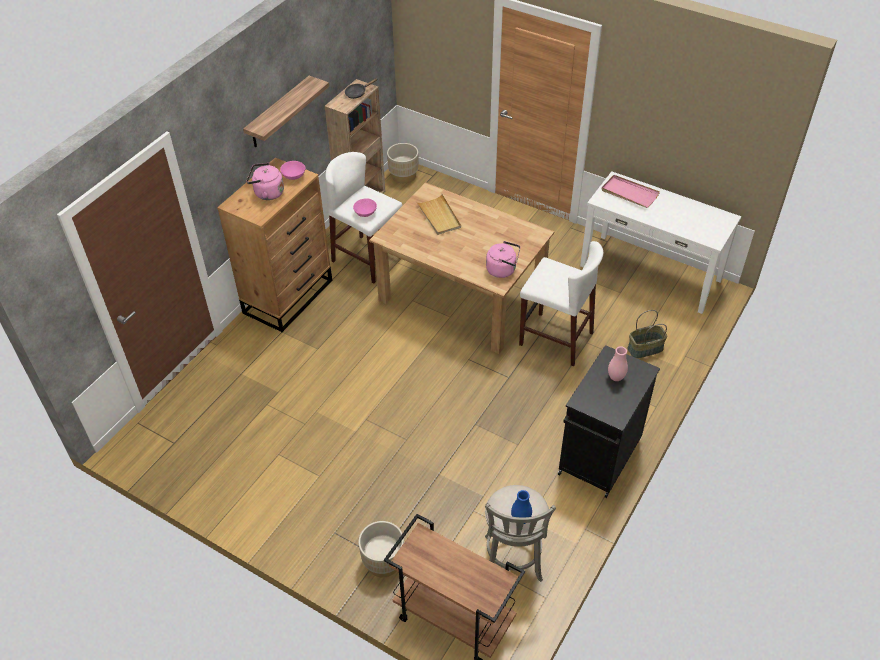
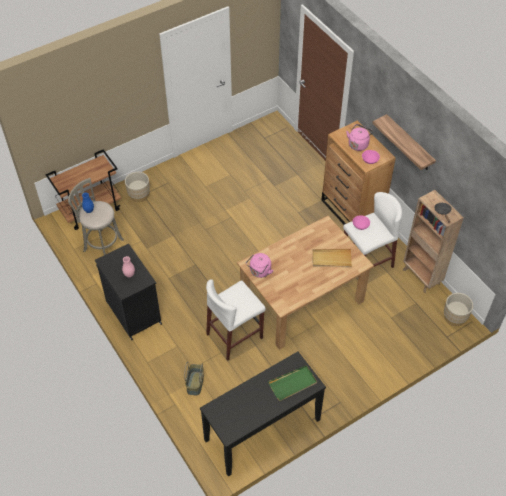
camera: 115 degrees right, 5 degrees up
white console table [580,171,741,314] -> black console table [200,352,326,477]
pink tray [602,175,660,208] -> green tray [268,365,317,401]

